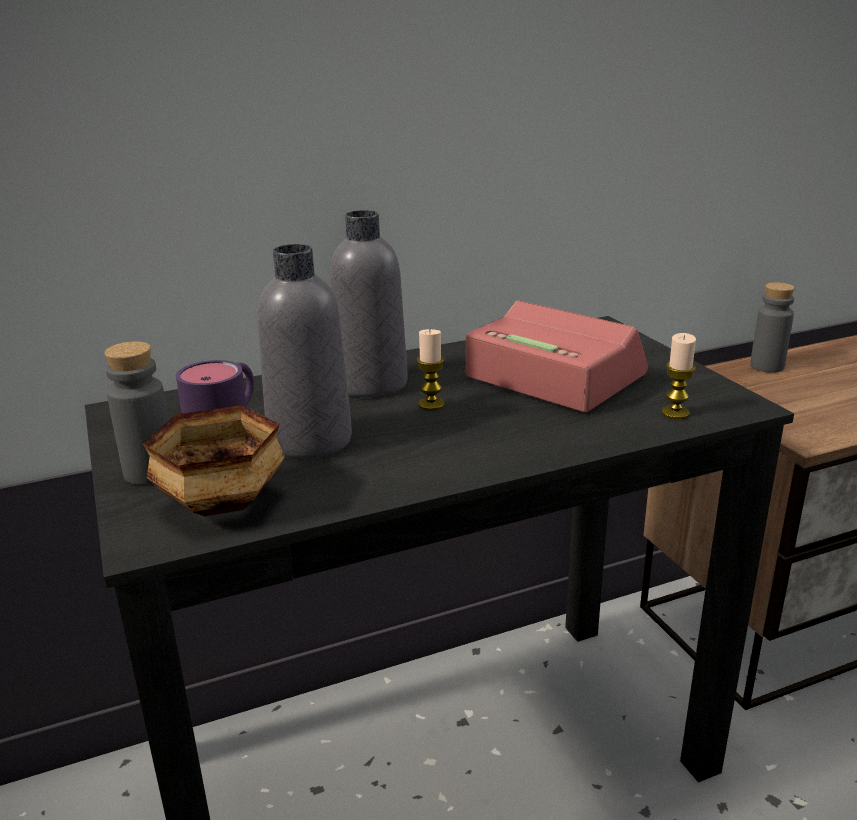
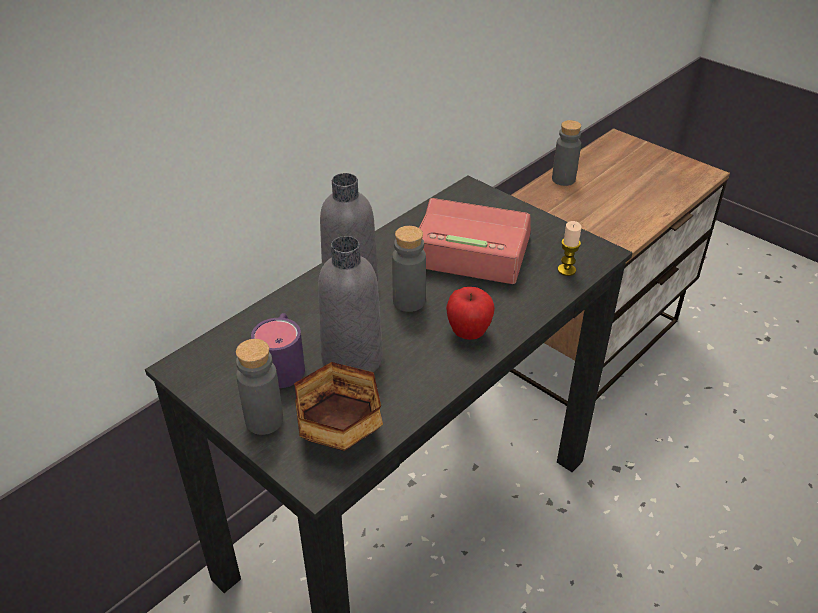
camera: 25 degrees left, 15 degrees up
candle [417,329,445,410] -> grey bottle [392,226,426,312]
none -> apple [446,287,495,340]

